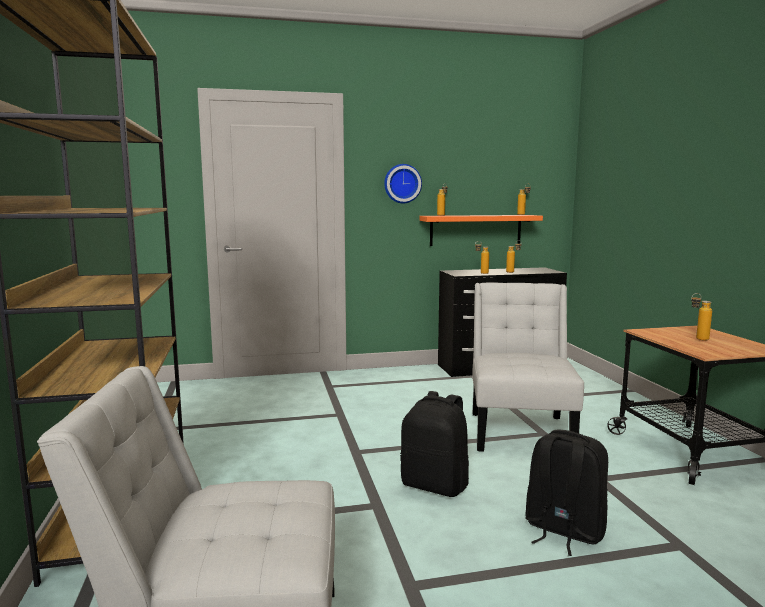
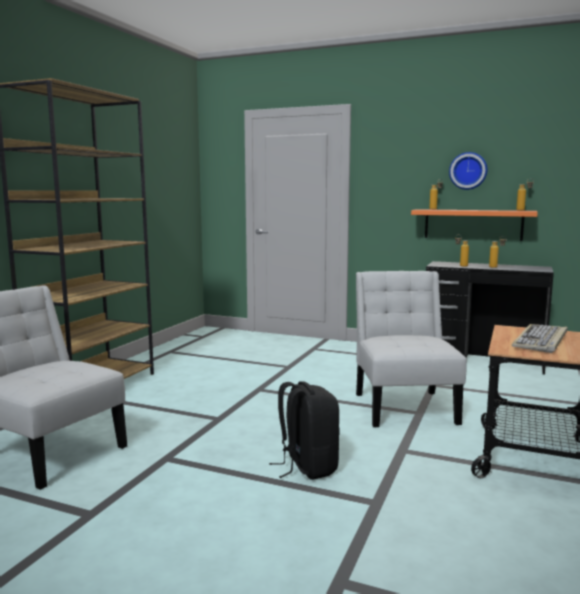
camera: 35 degrees right, 0 degrees up
wall clock [384,164,422,203] -> wall clock moved to [449,152,487,190]
black backpack [400,391,469,497] -> none
white chair [472,283,584,452] -> white chair turned 45 degrees counterclockwise [356,271,467,427]
bottle [691,293,712,340] -> keyboard [512,324,568,353]

